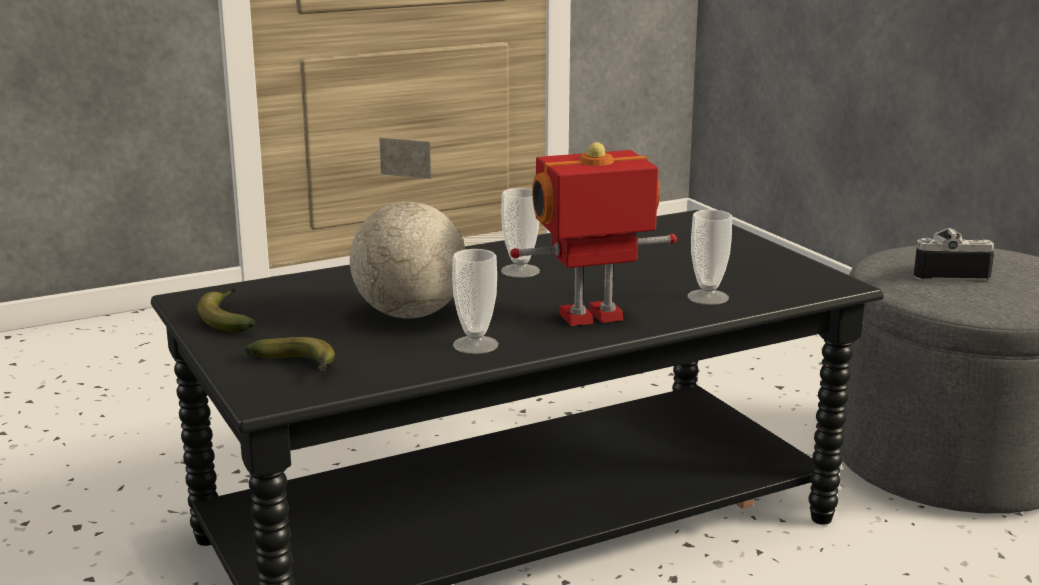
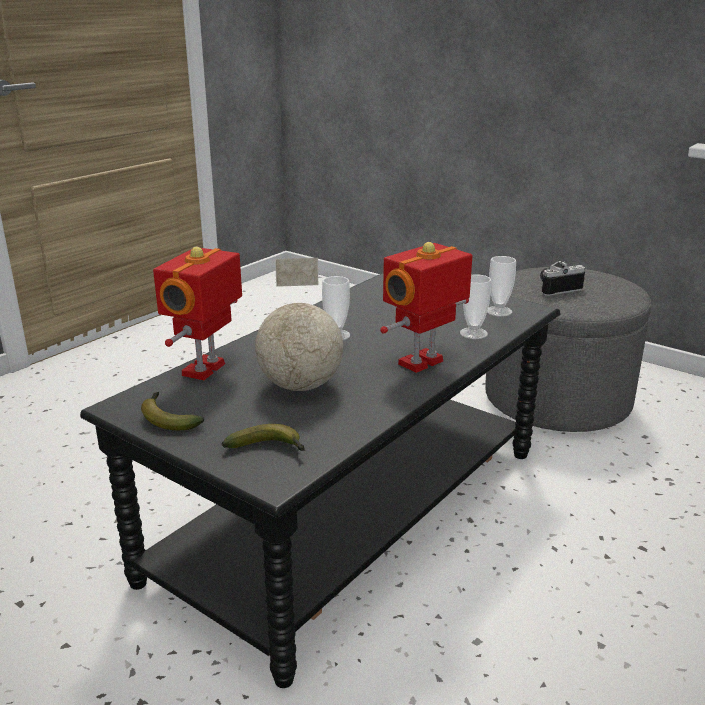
camera: 25 degrees left, 5 degrees up
cup [452,249,498,354] -> cup moved to [487,256,516,317]
none -> toy robot [153,247,242,380]

